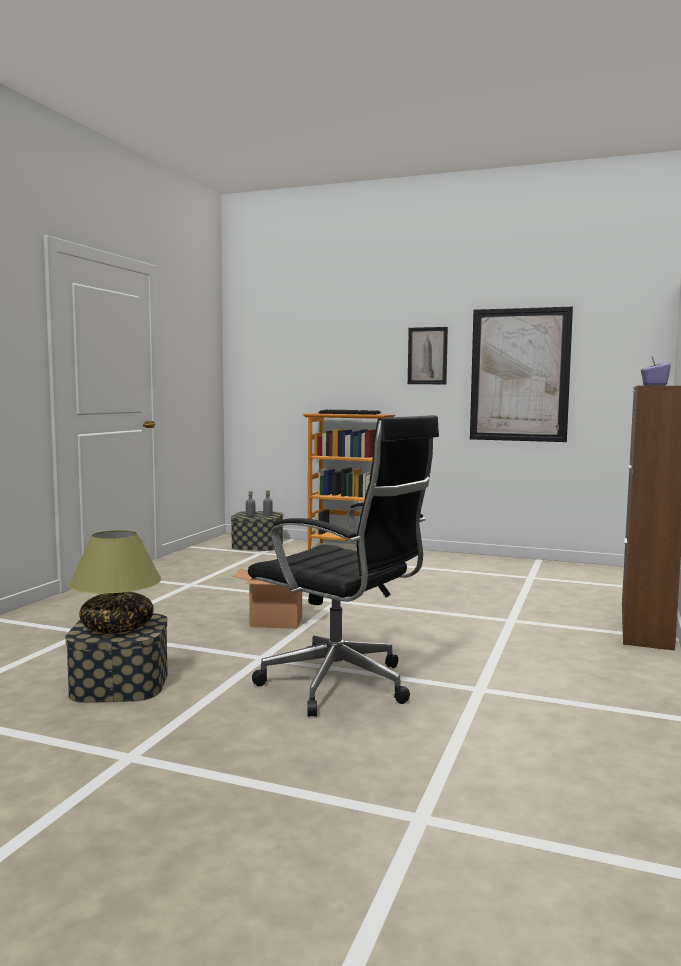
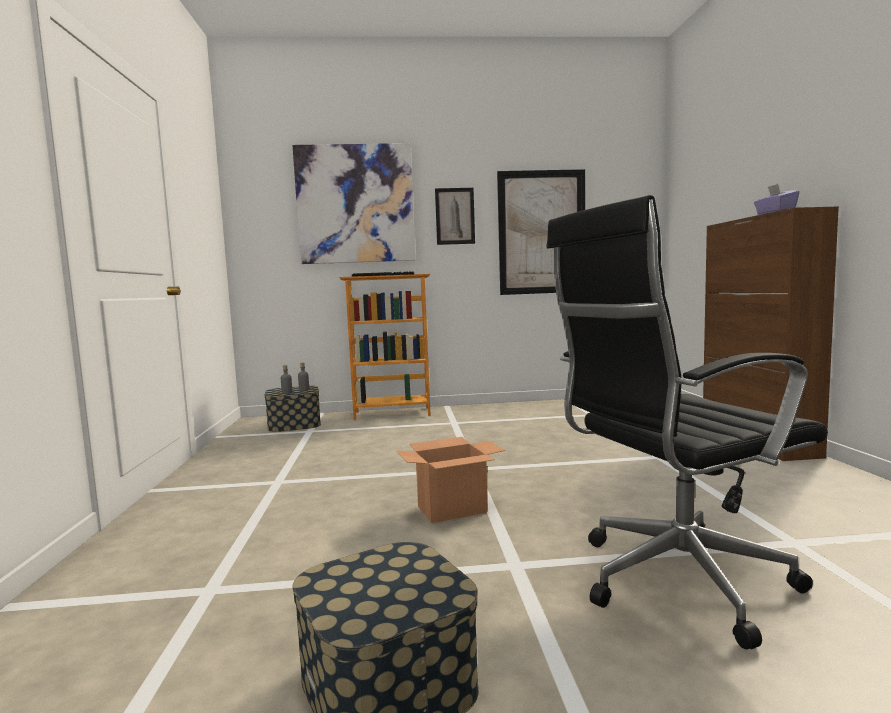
camera: 25 degrees left, 0 degrees up
table lamp [69,530,161,633] -> none
black office chair [248,415,439,717] -> black office chair turned 150 degrees clockwise [546,195,828,649]
none -> picture [292,143,416,264]

